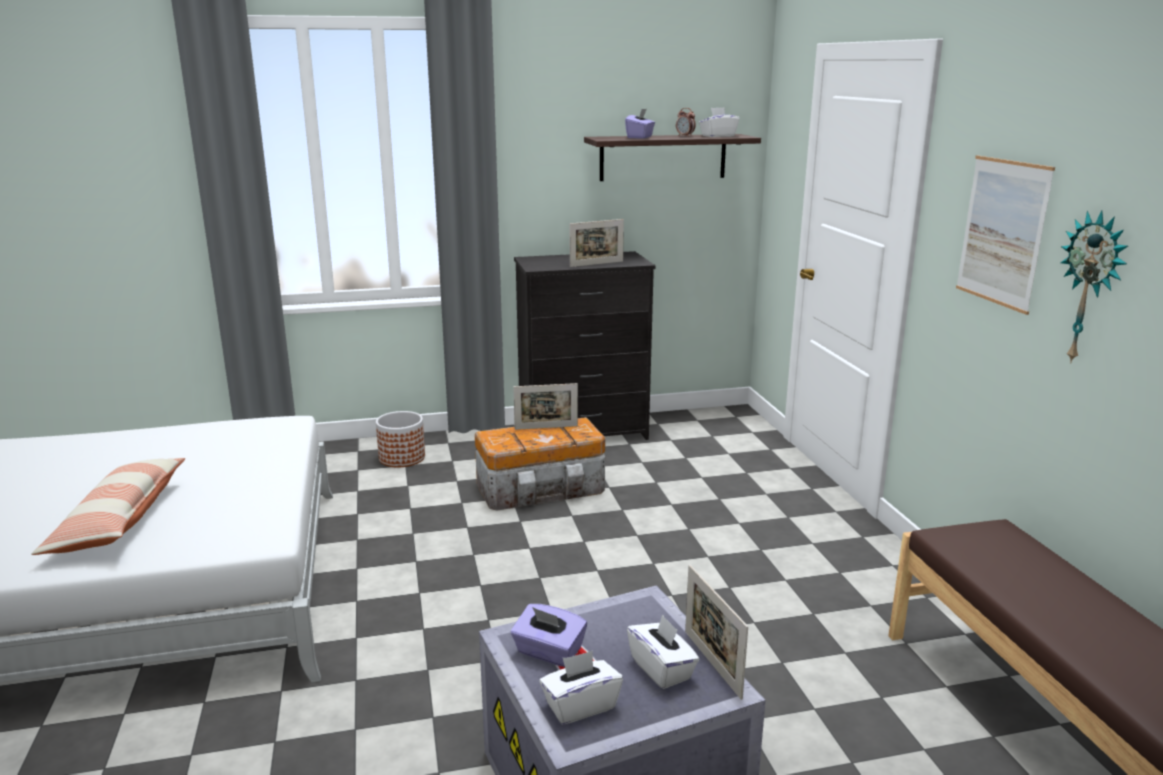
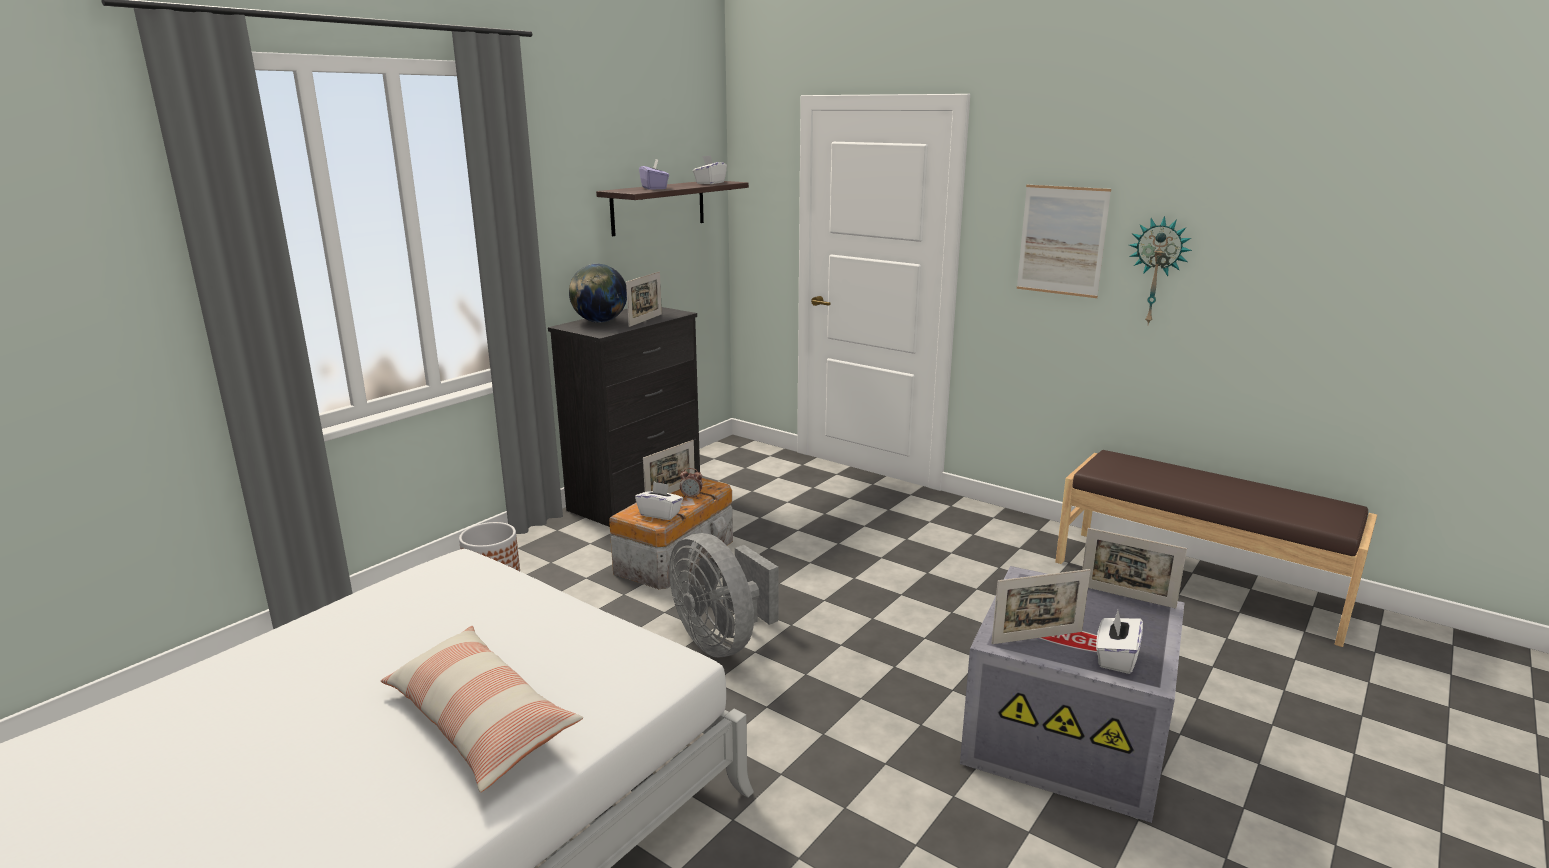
camera: 40 degrees left, 0 degrees up
purple tissue box [511,604,587,667] -> picture frame [991,569,1091,644]
white tissue box [627,614,699,689] -> white tissue box moved to [635,481,683,520]
alarm clock [676,108,696,137] -> alarm clock moved to [680,468,702,498]
none -> globe [569,264,627,323]
none -> grey fan [669,533,778,658]

